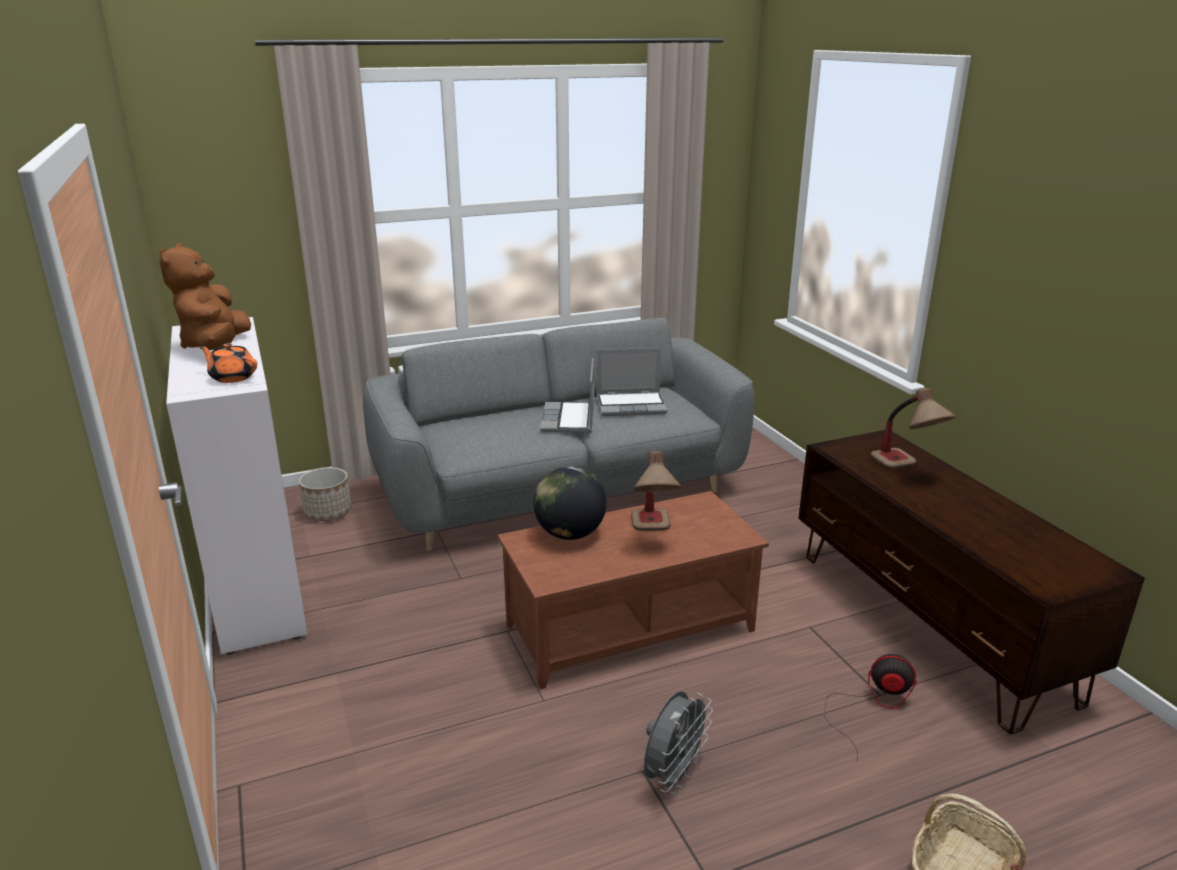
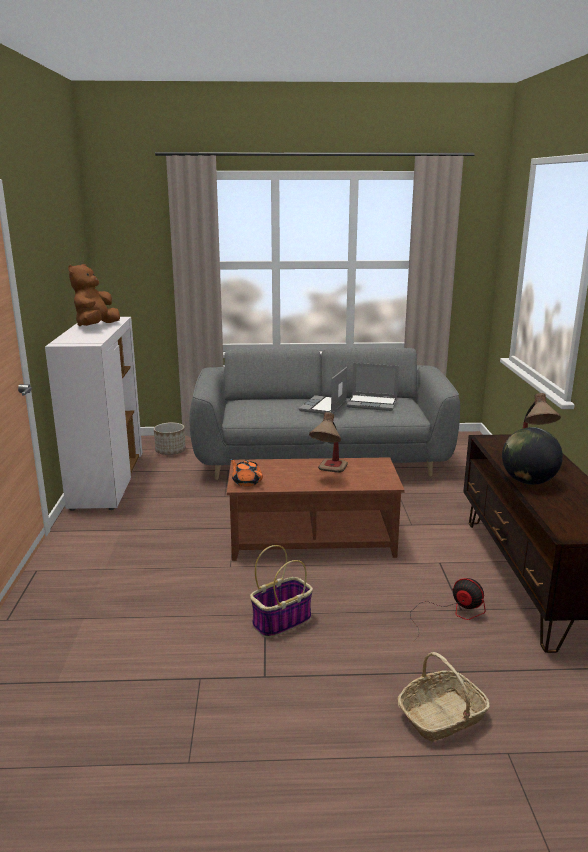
camera: 20 degrees right, 5 degrees down
orange teapot [199,343,257,383] -> orange teapot moved to [230,458,263,486]
globe [533,466,607,540] -> globe moved to [502,427,563,485]
grey fan [644,691,713,794] -> basket [250,545,313,638]

